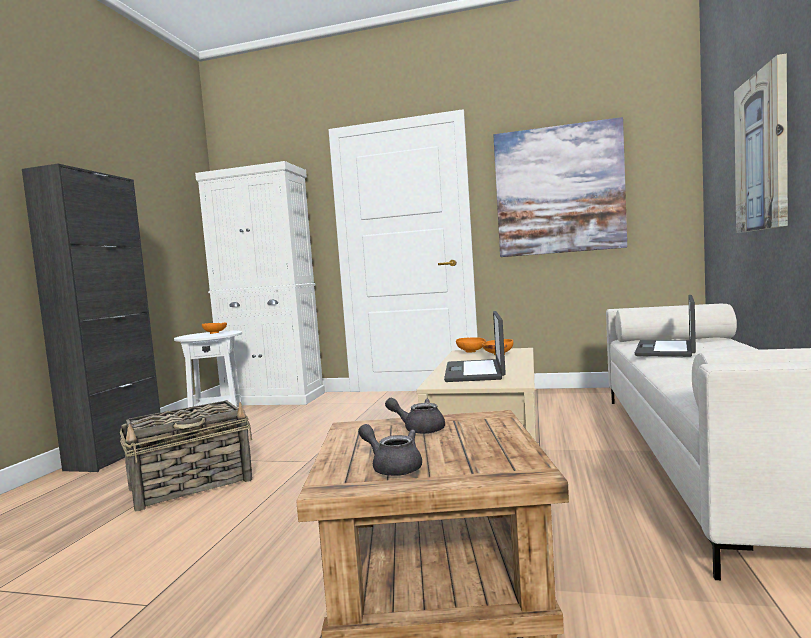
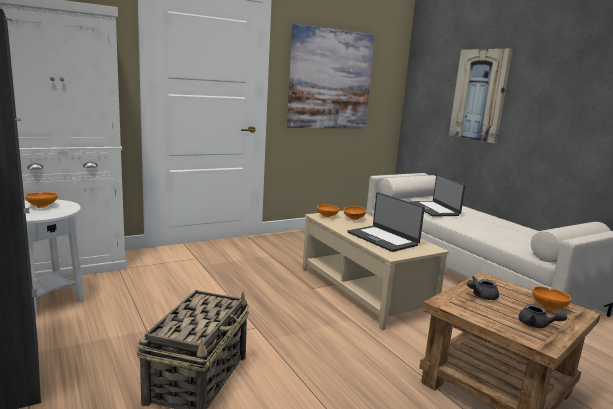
camera: 45 degrees left, 10 degrees up
grey teapot [358,424,422,476] -> grey teapot turned 135 degrees counterclockwise [518,304,567,328]
none -> orange bowl [532,286,572,310]

